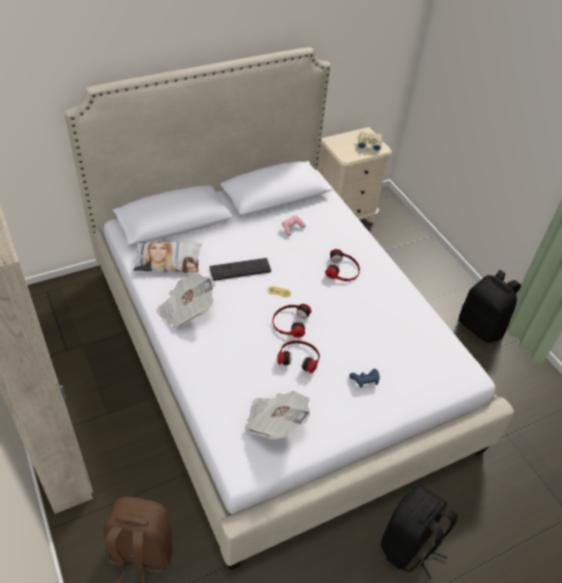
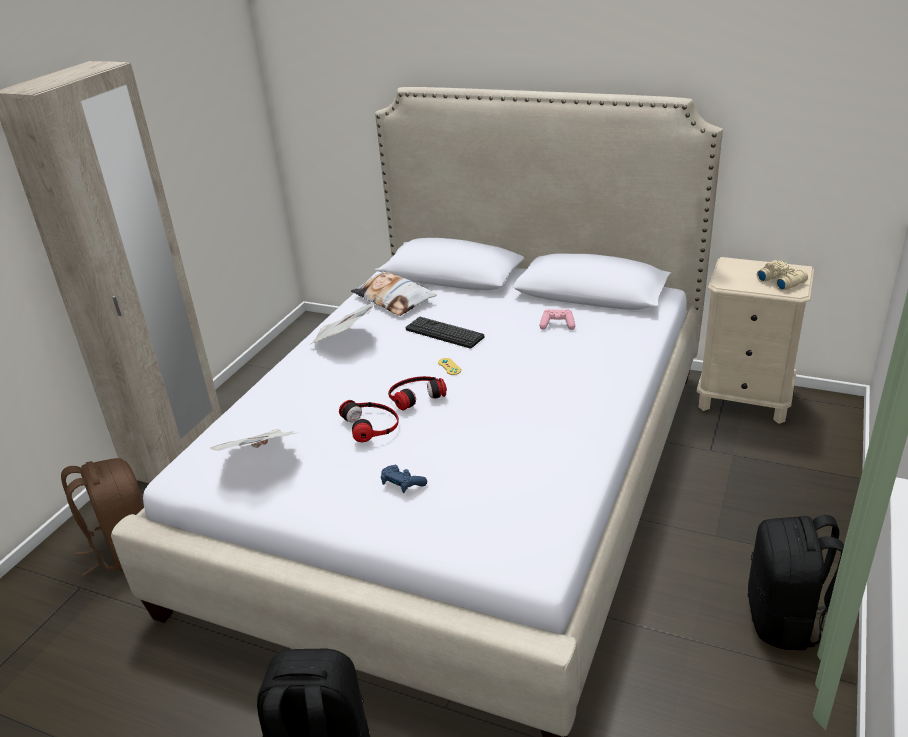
camera: 55 degrees right, 15 degrees down
headphones [325,249,360,281] -> none

